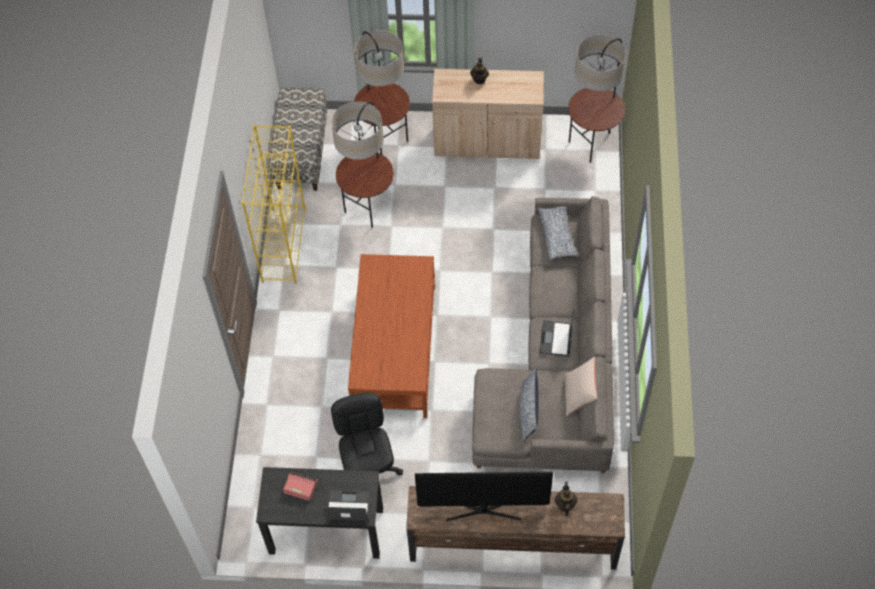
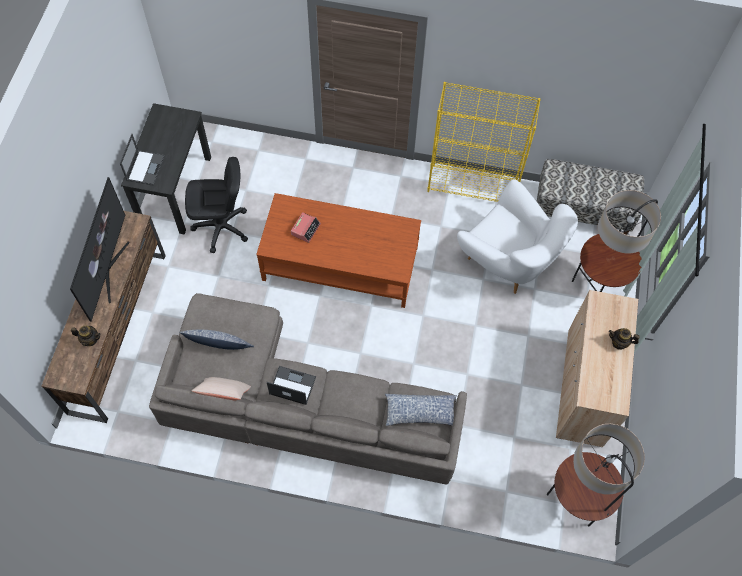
camera: 95 degrees right, 5 degrees up
alarm clock [283,472,318,501] -> alarm clock moved to [291,212,321,243]
floor lamp [332,101,394,228] -> white armchair [457,179,578,294]

